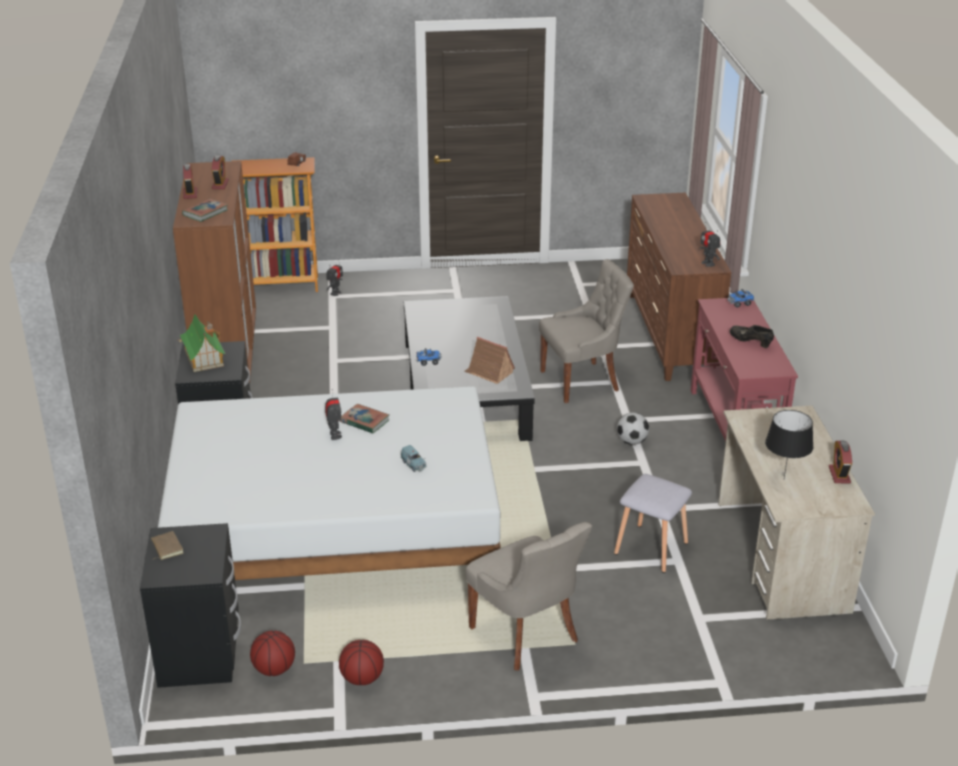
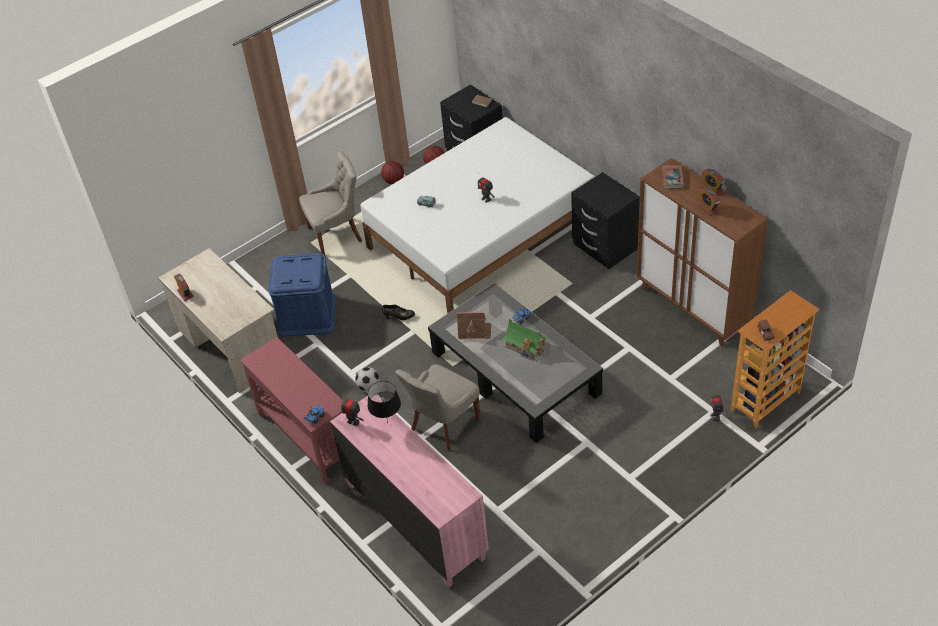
camera: 150 degrees right, 15 degrees up
toy house [179,310,225,372] -> toy house moved to [502,319,548,360]
book [340,404,389,433] -> none
grey chair [466,522,592,671] -> grey chair turned 135 degrees clockwise [299,151,362,255]
grey stool [614,474,692,573] -> blue storage box [269,253,336,337]
brown dresser [627,193,732,381] -> pink dresser [330,395,489,588]
black shoe [730,325,774,348] -> black shoe moved to [382,305,415,320]
black table lamp [765,410,813,479] -> black table lamp moved to [368,381,401,423]

